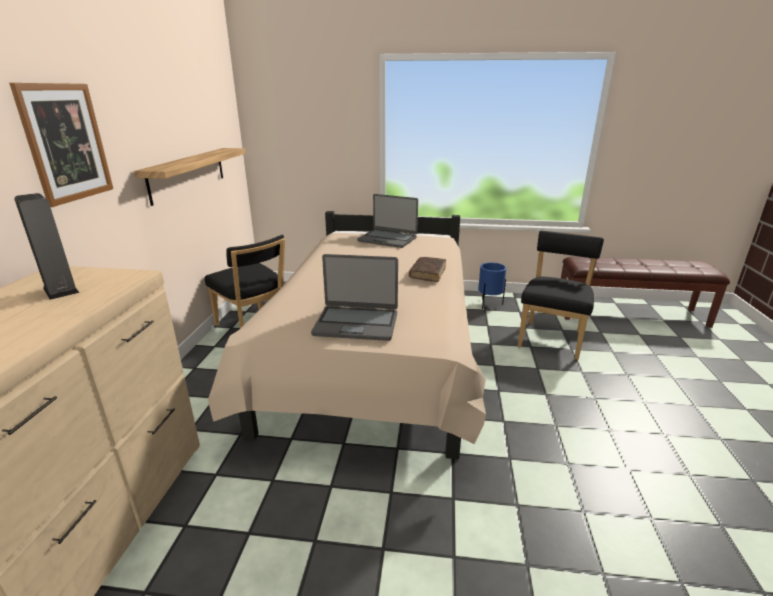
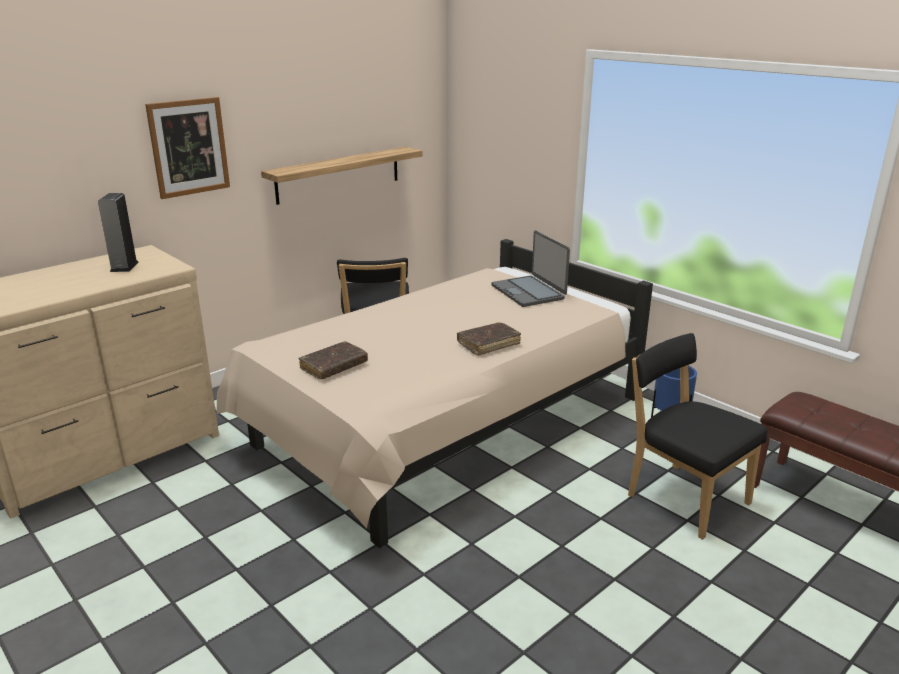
camera: 40 degrees right, 0 degrees up
laptop [311,254,398,341] -> brown book [299,341,368,379]
black chair [518,231,604,360] -> black chair turned 105 degrees counterclockwise [628,333,767,540]

